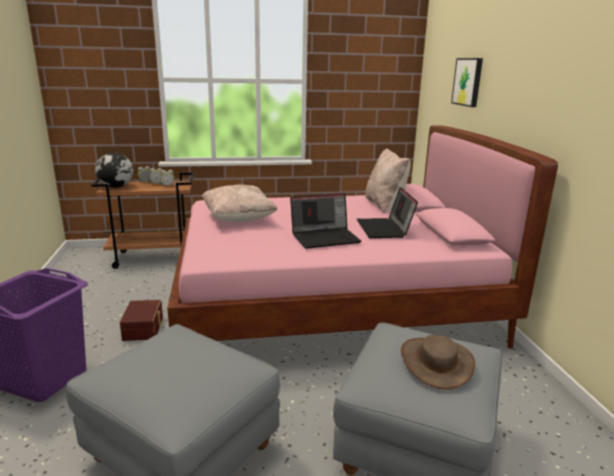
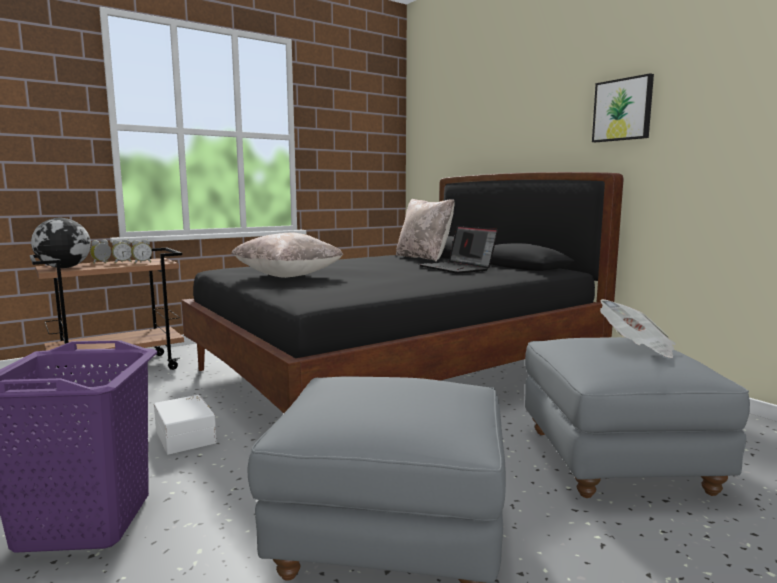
camera: 25 degrees left, 10 degrees down
brown storage box [120,300,163,341] -> white storage box [154,395,217,455]
pink bed [167,126,558,349] -> black bed [181,172,624,413]
laptop [290,193,362,249] -> none
brown hat [401,335,475,390] -> newspaper [600,299,675,358]
picture [451,58,483,107] -> picture moved to [592,73,654,142]

